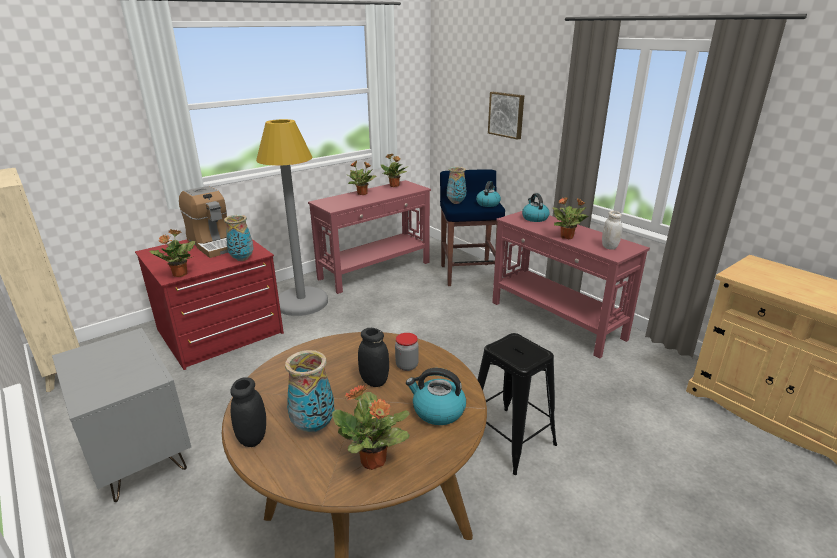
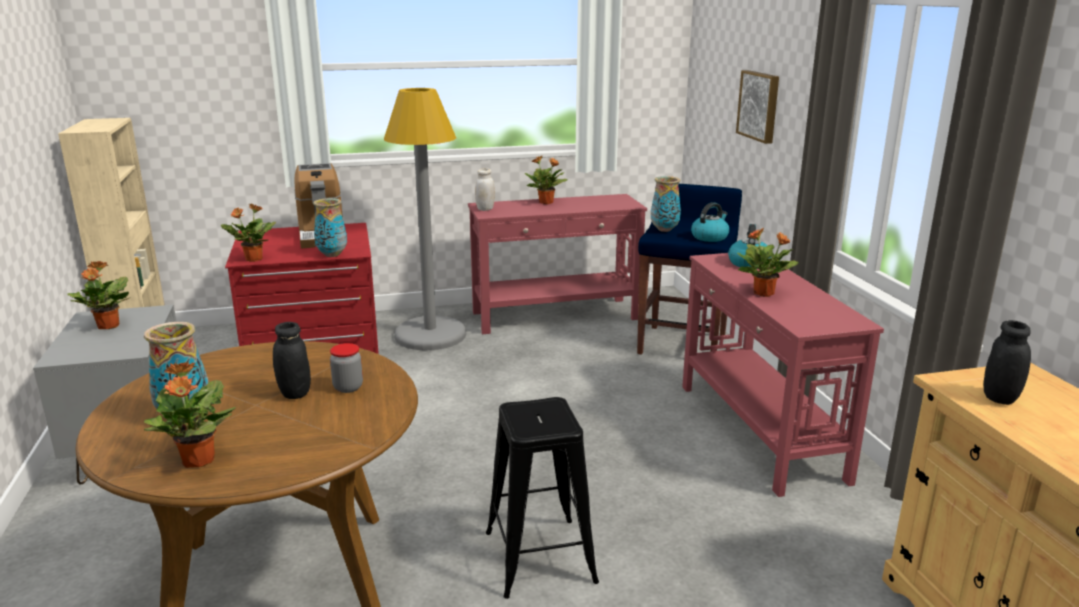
camera: 25 degrees right, 5 degrees down
black jar [230,377,266,447] -> black jar moved to [984,320,1031,405]
potted plant [381,153,408,187] -> potted plant moved to [67,261,129,329]
kettle [406,368,466,425] -> none
white jar [602,211,622,250] -> white jar moved to [475,168,495,211]

